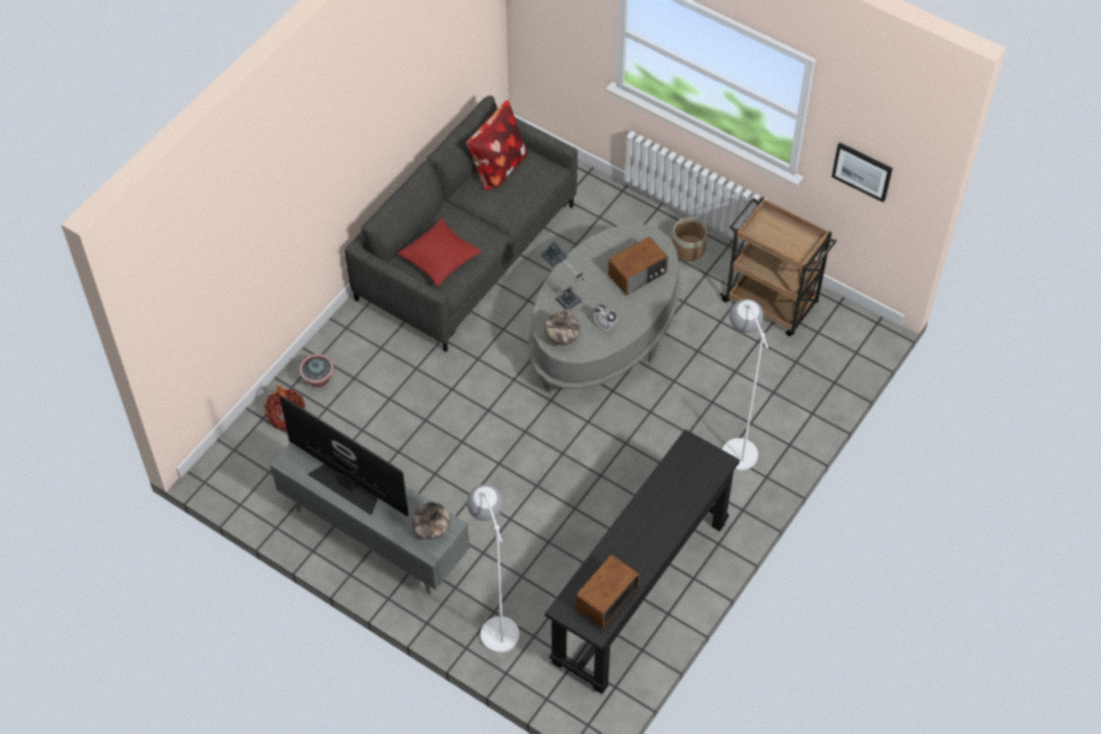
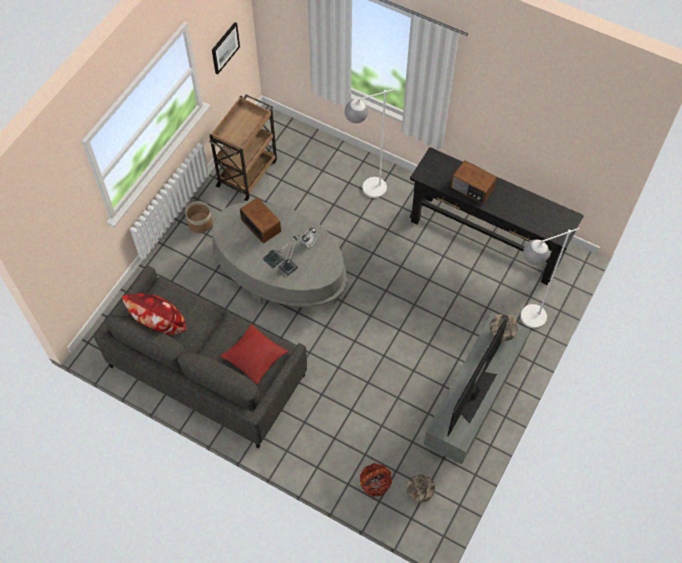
camera: 95 degrees left, 5 degrees up
potted plant [299,354,334,387] -> none
vase [544,308,581,345] -> vase moved to [407,475,435,502]
radio [576,555,640,629] -> radio moved to [451,160,497,204]

